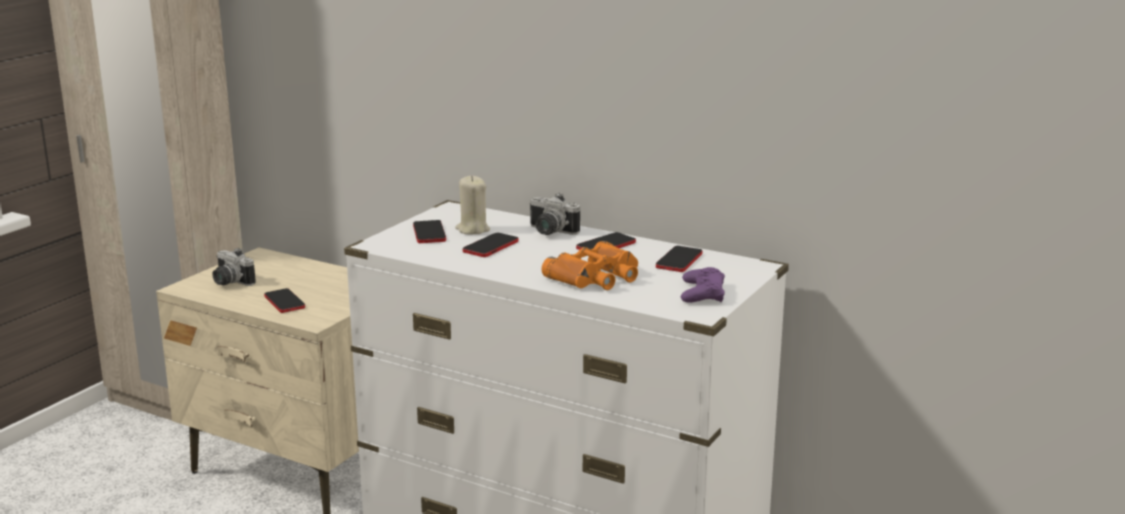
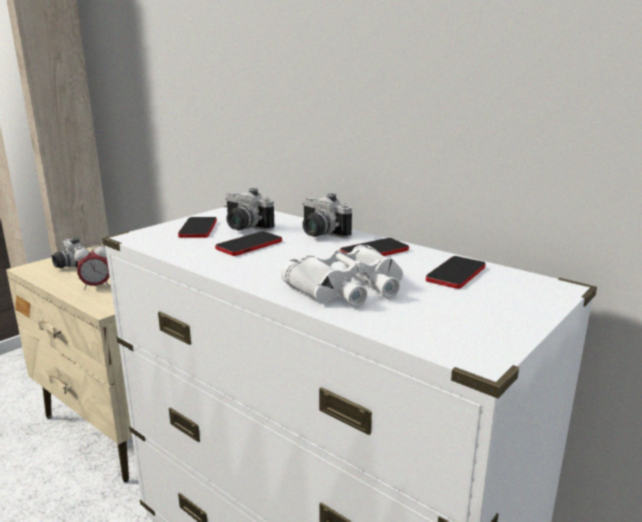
camera: 10 degrees right, 0 degrees up
phone [264,288,305,313] -> alarm clock [74,242,110,290]
beige candle [455,176,490,235] -> camera [225,188,274,231]
orange binoculars [542,241,638,290] -> white binoculars [281,245,403,307]
purple game controller [681,267,725,303] -> none

